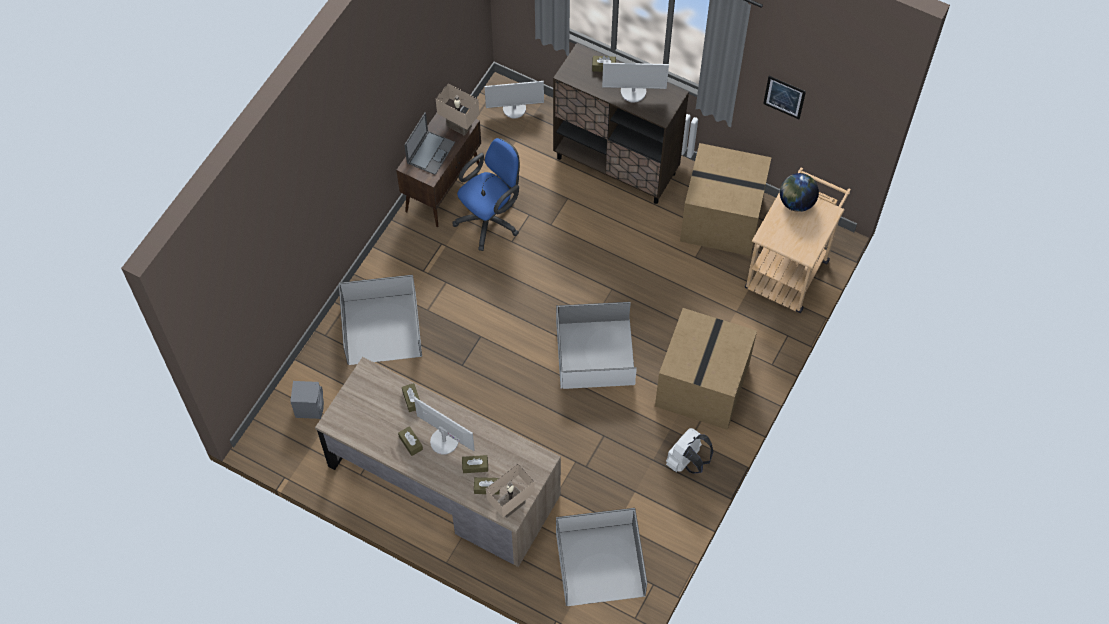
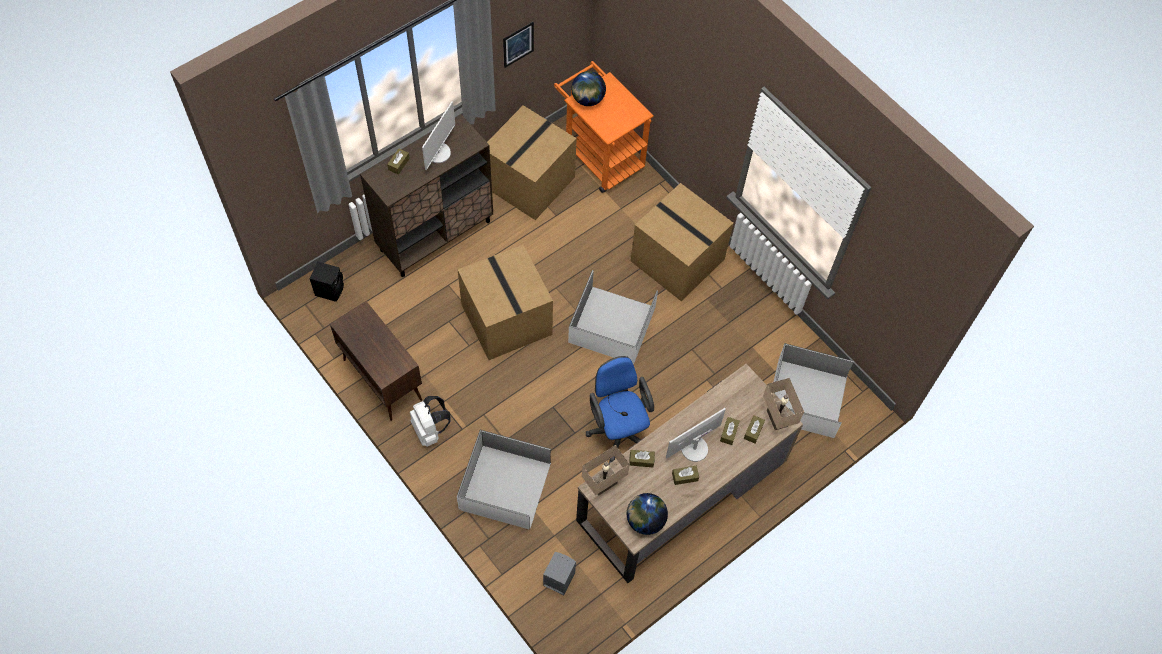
camera: 70 degrees left, 0 degrees up
laptop [404,112,455,175] -> none
beige table lamp [436,83,479,136] -> beige table lamp moved to [582,445,630,496]
blue office chair [452,138,520,251] -> blue office chair moved to [586,356,654,464]
monitor [485,81,544,119] -> black speaker [310,262,344,302]
white backpack [666,428,713,474] -> white backpack moved to [410,396,451,447]
beige cart [745,167,851,313] -> orange cart [554,61,654,193]
none -> cardboard box [458,245,553,360]
none -> globe [627,493,668,535]

